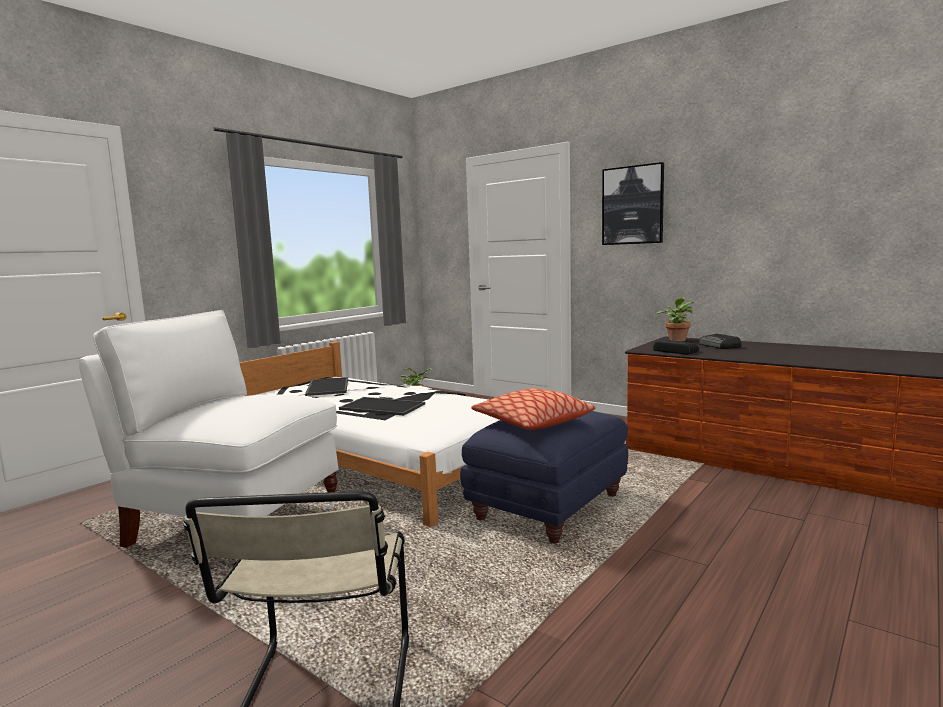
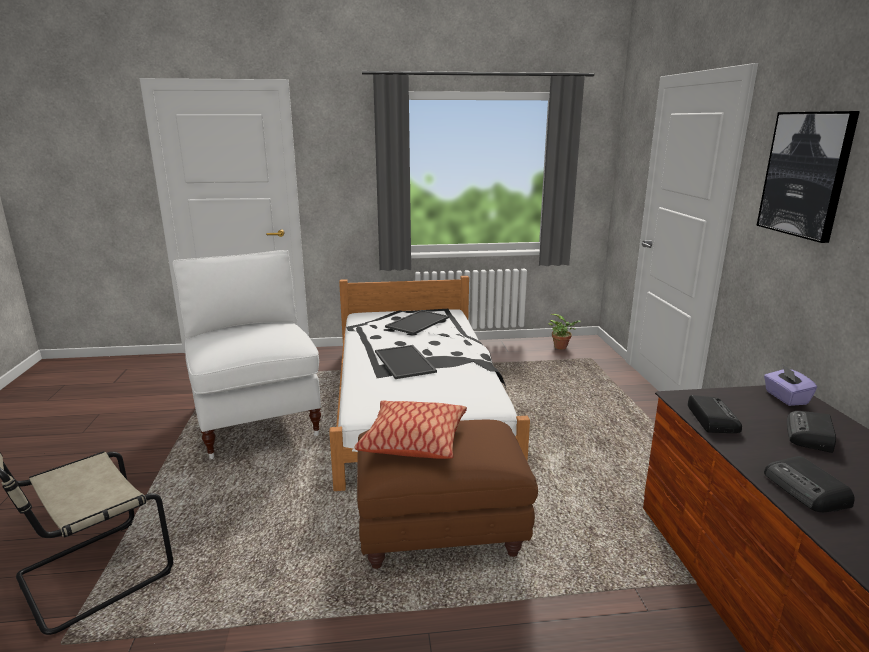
camera: 45 degrees right, 10 degrees up
blue ottoman [460,411,628,544] -> brown ottoman [357,420,538,569]
potted plant [656,297,693,342] -> purple tissue box [764,365,817,406]
none -> radio [764,456,855,512]

